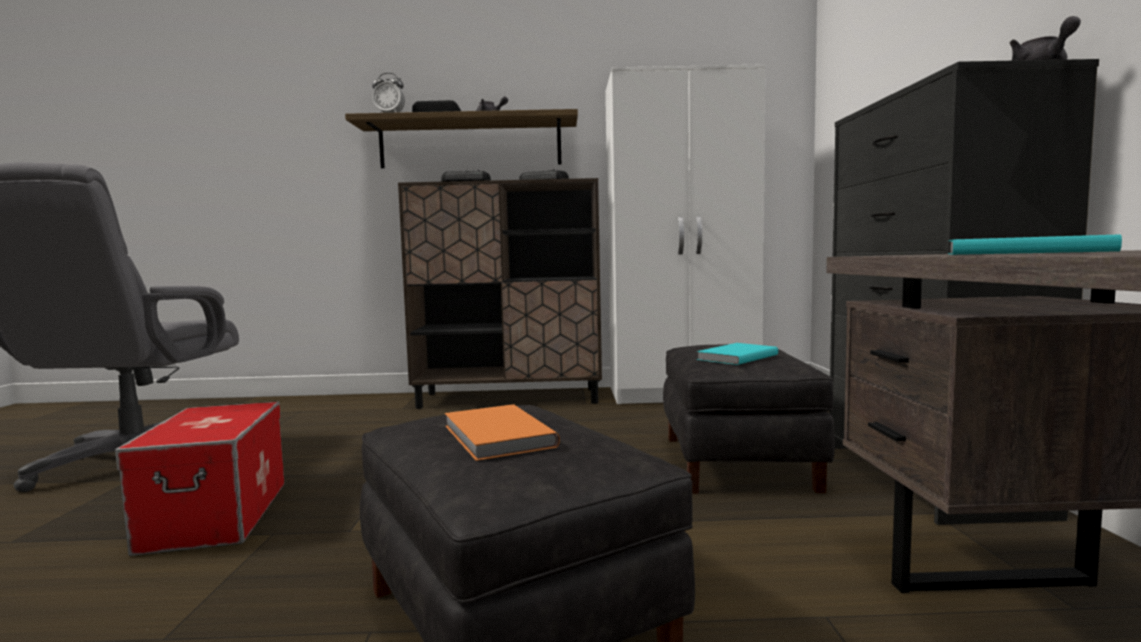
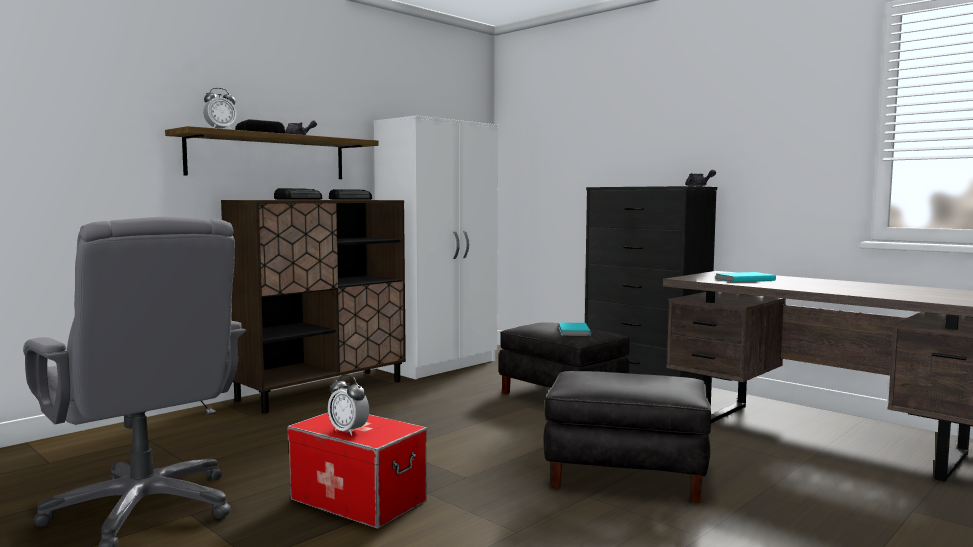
camera: 45 degrees left, 0 degrees up
orange book [445,404,560,461] -> none
none -> alarm clock [328,374,369,436]

